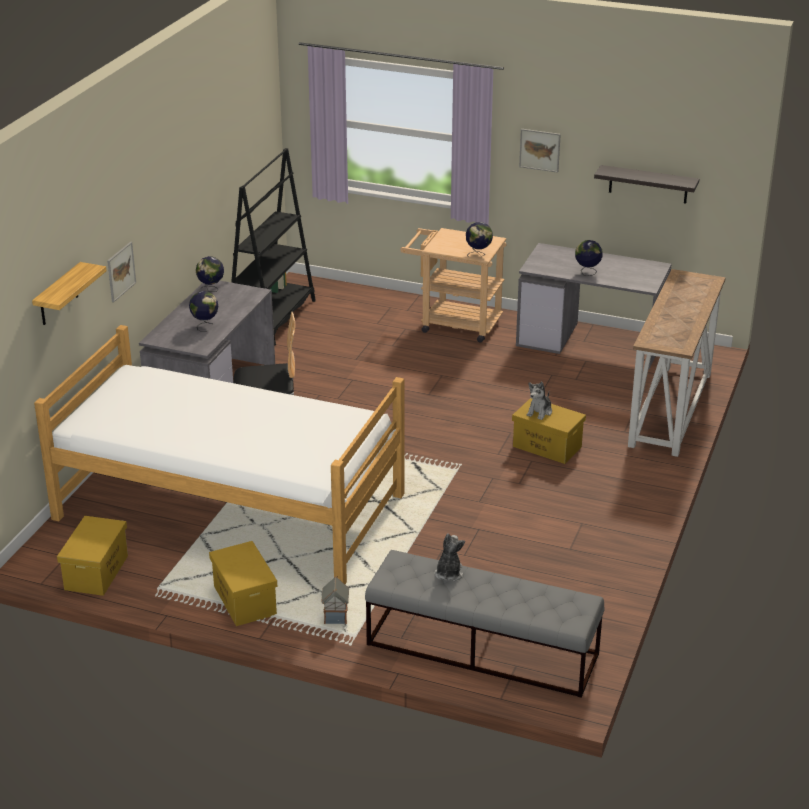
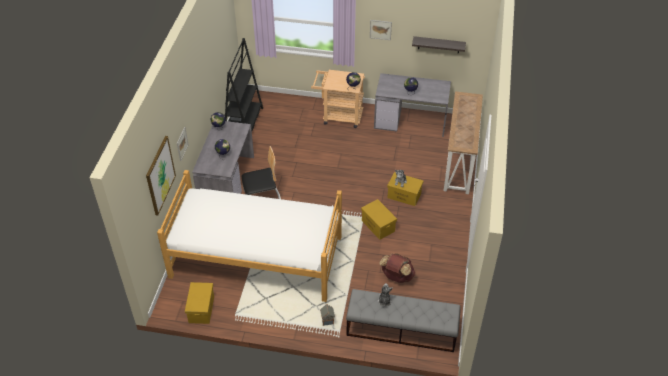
camera: 10 degrees left, 15 degrees up
shelf [32,262,107,325] -> picture [146,136,176,215]
yellow storage box [209,541,277,626] -> yellow storage box moved to [361,199,397,240]
none -> brown backpack [379,253,415,283]

